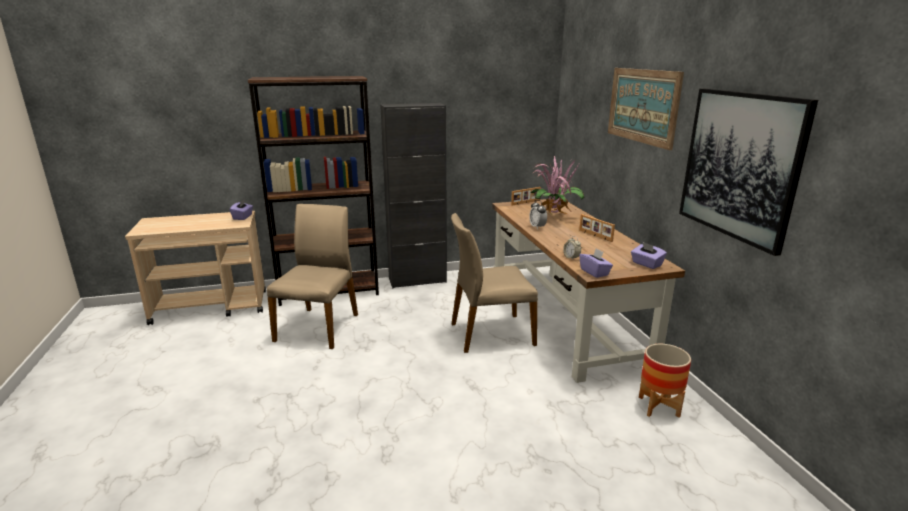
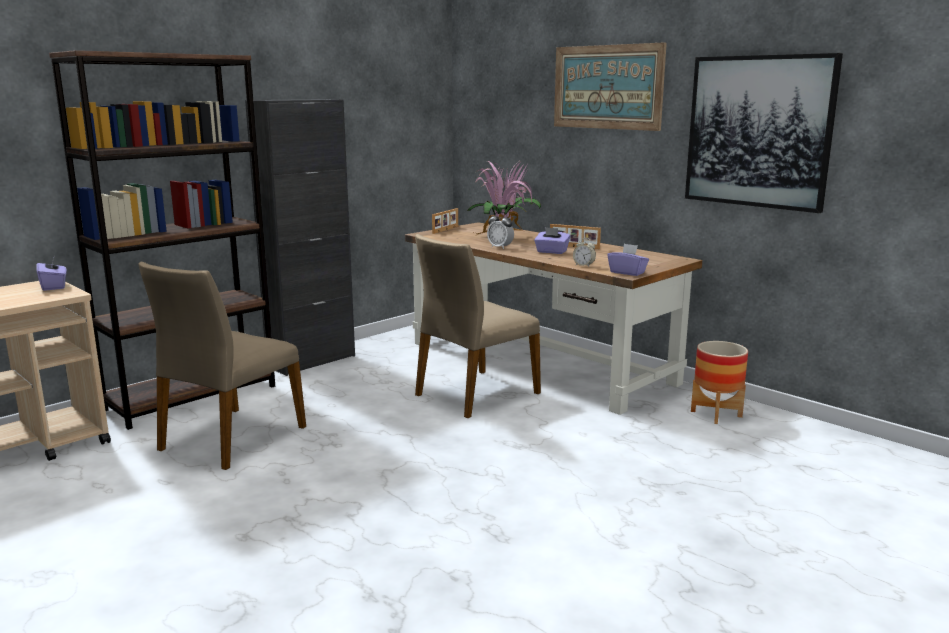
camera: 30 degrees left, 5 degrees down
beige chair [267,204,358,349] -> beige chair turned 135 degrees counterclockwise [139,262,306,470]
purple tissue box [631,242,667,269] -> purple tissue box moved to [534,227,570,254]

